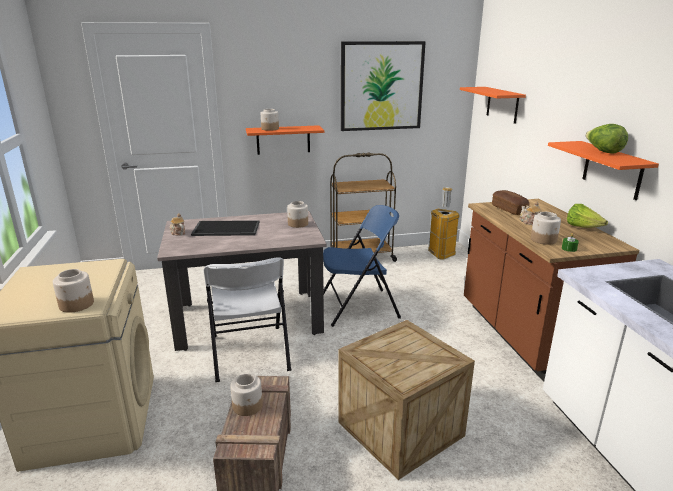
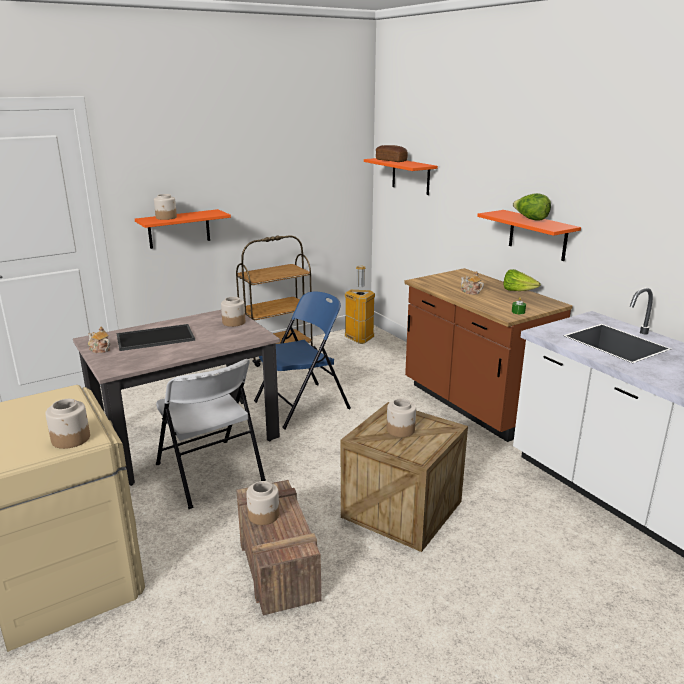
camera: 20 degrees left, 0 degrees up
picture [341,41,426,131] -> none
bread [492,190,529,215] -> bread moved to [376,145,408,162]
jar [531,212,561,245] -> jar moved to [387,398,416,437]

